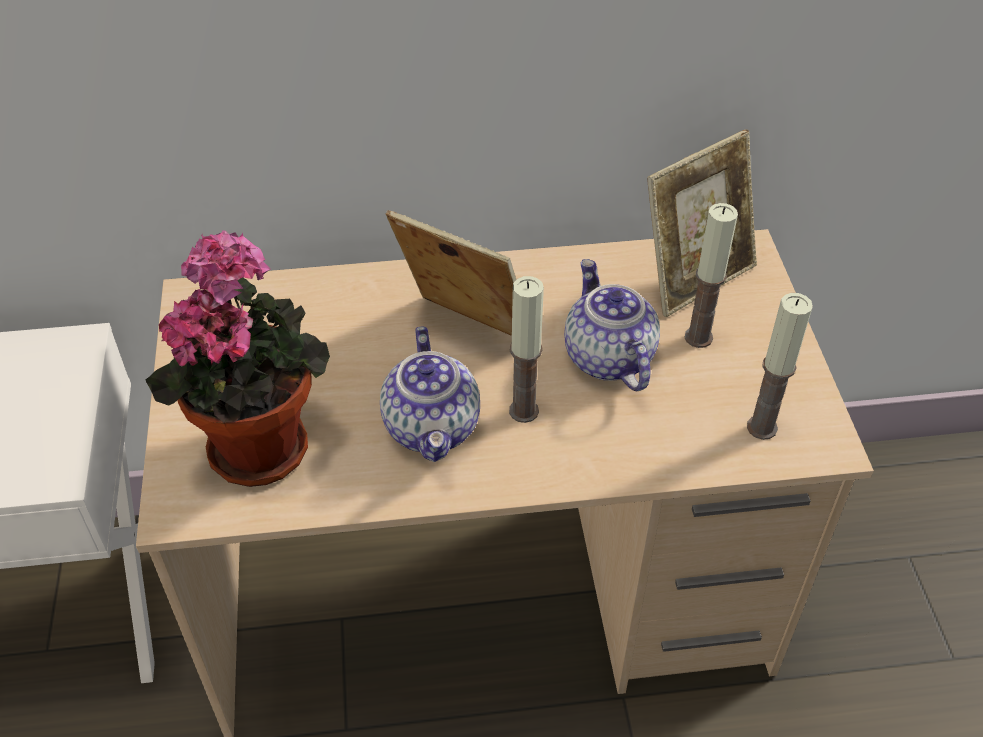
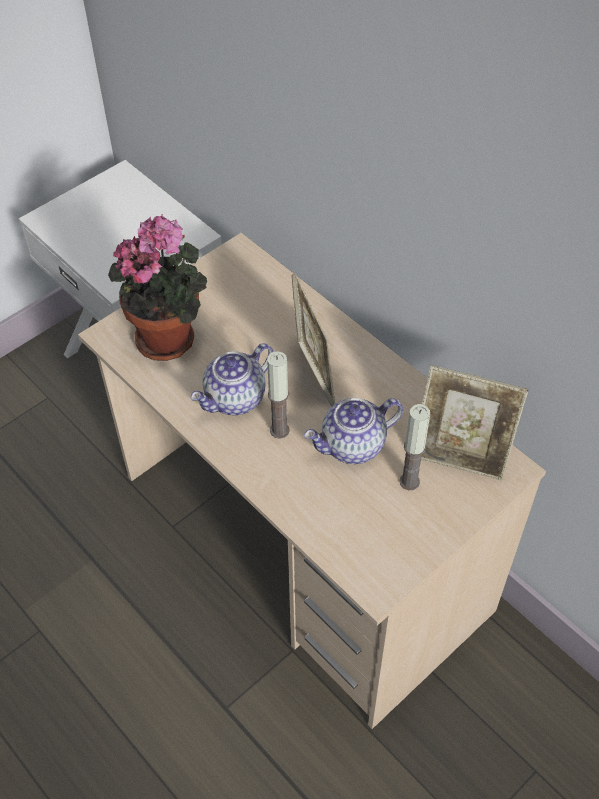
camera: 55 degrees right, 5 degrees up
teapot [564,259,660,391] -> teapot turned 150 degrees counterclockwise [304,398,404,464]
candle [747,293,813,440] -> none

